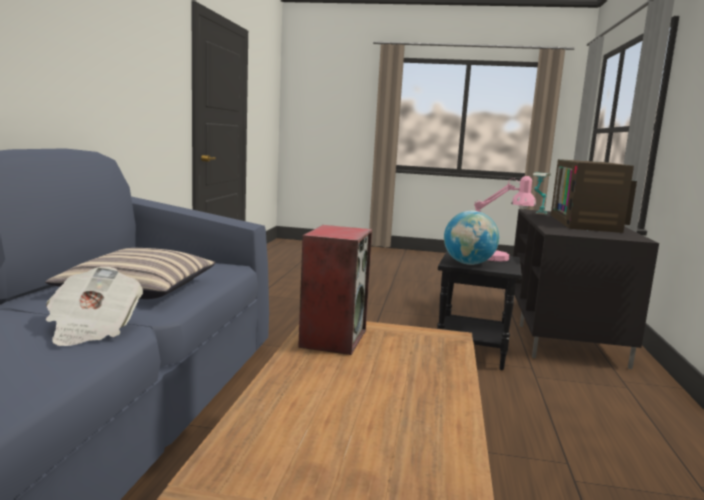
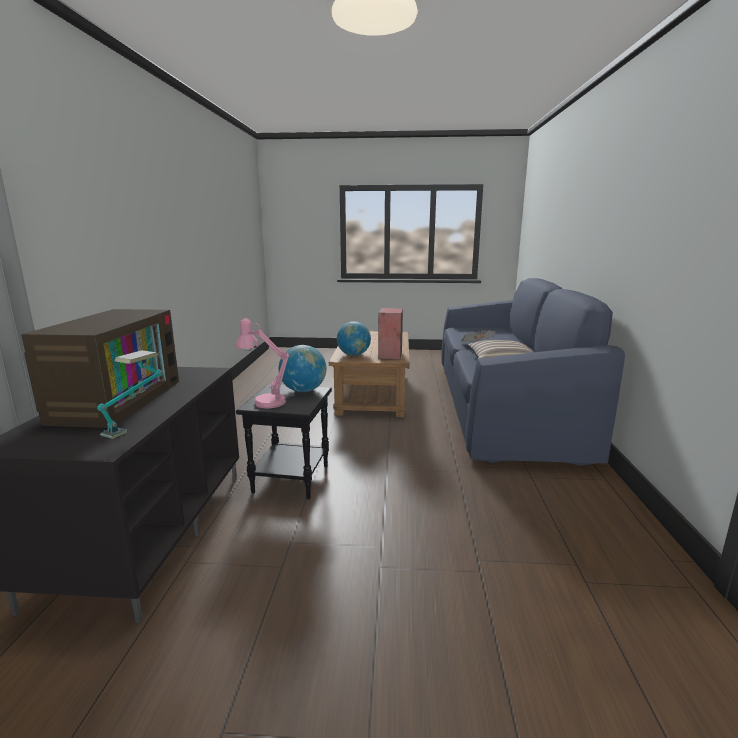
camera: 175 degrees right, 5 degrees up
none -> globe [337,321,371,356]

